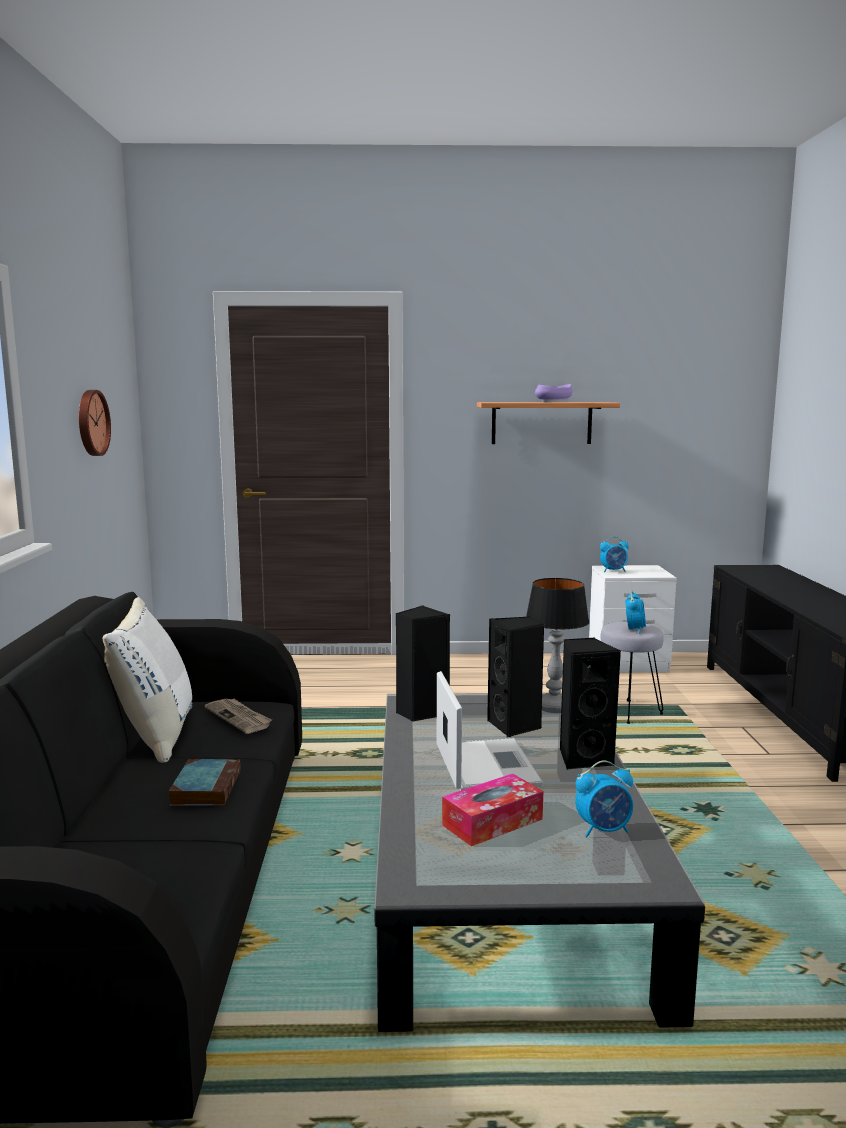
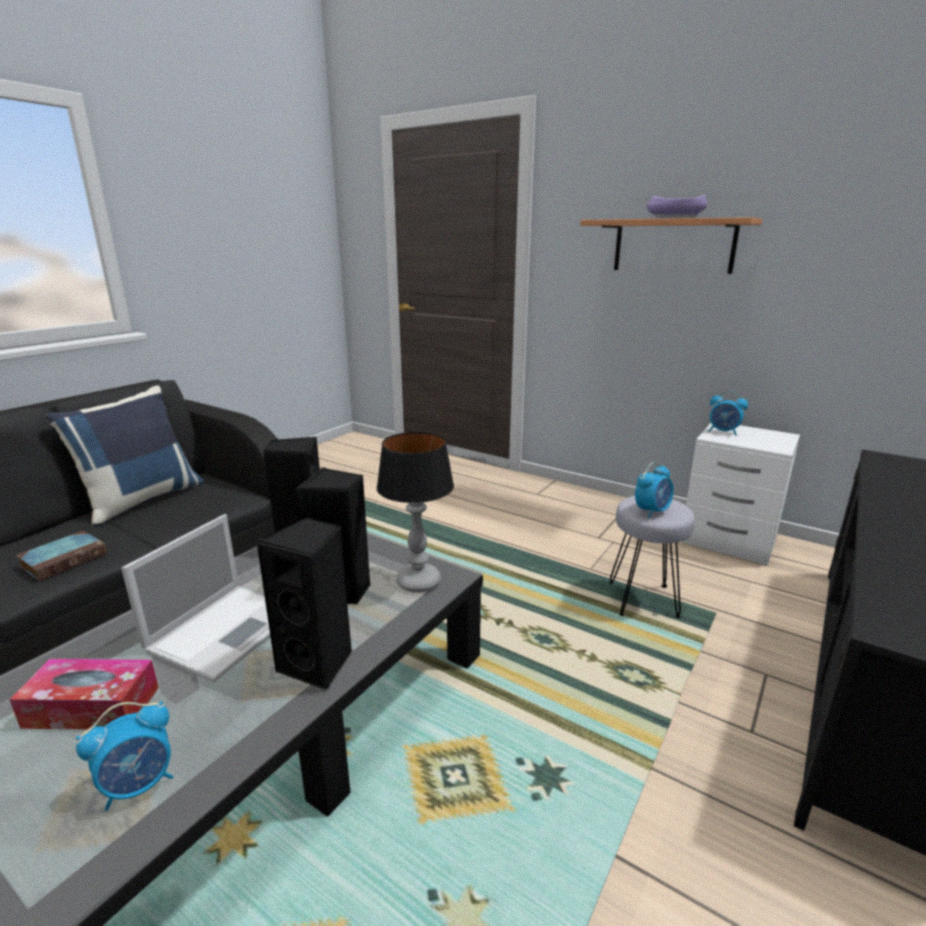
camera: 35 degrees right, 10 degrees up
wall clock [79,390,111,456] -> none
white pillow [102,597,192,763] -> blue pillow [45,386,204,526]
newspaper [205,699,272,734] -> none
alarm clock [575,760,633,837] -> alarm clock turned 60 degrees counterclockwise [76,701,173,811]

